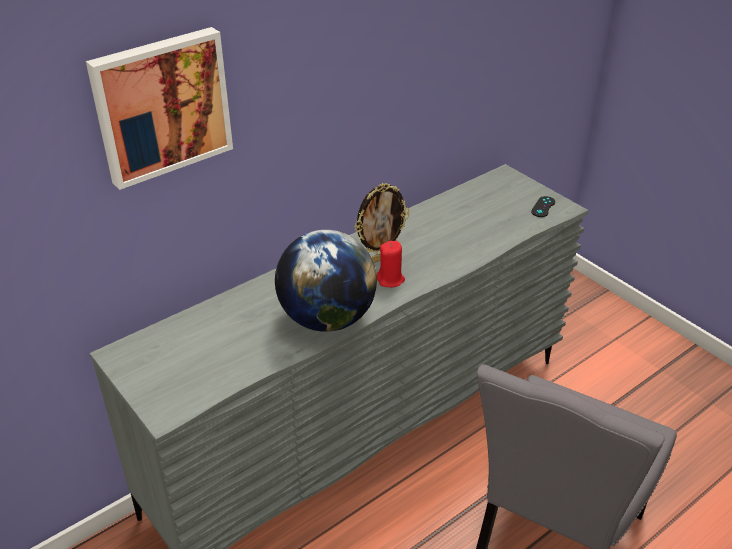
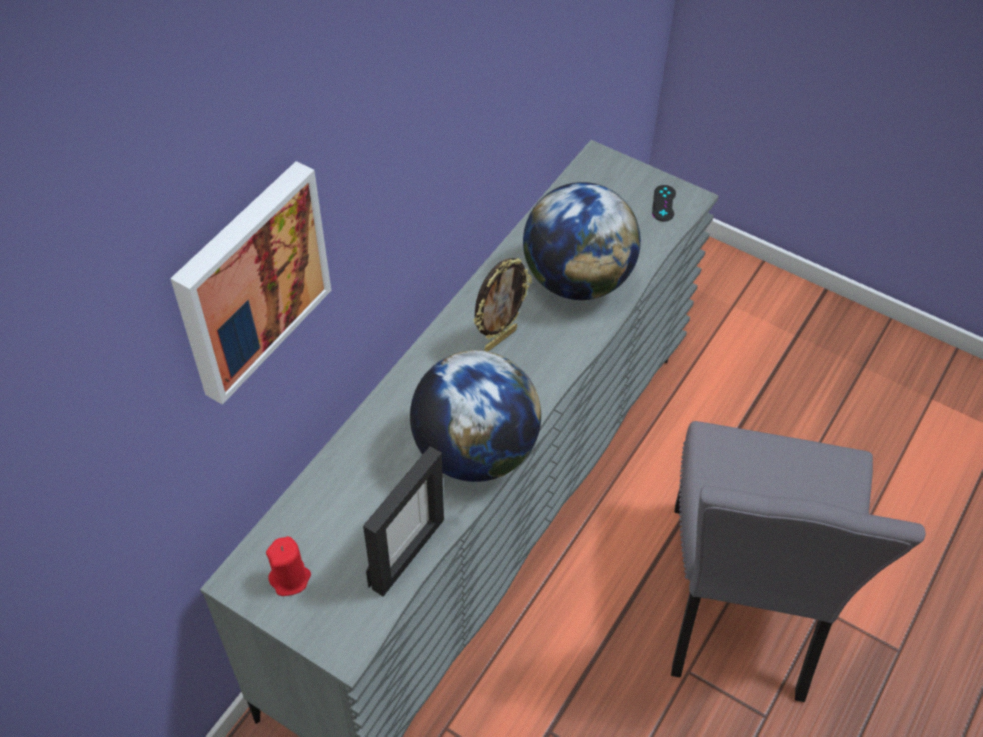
camera: 20 degrees left, 15 degrees up
red candle [377,241,405,287] -> red candle moved to [266,536,311,596]
none -> picture frame [363,446,444,597]
none -> globe [523,182,641,300]

